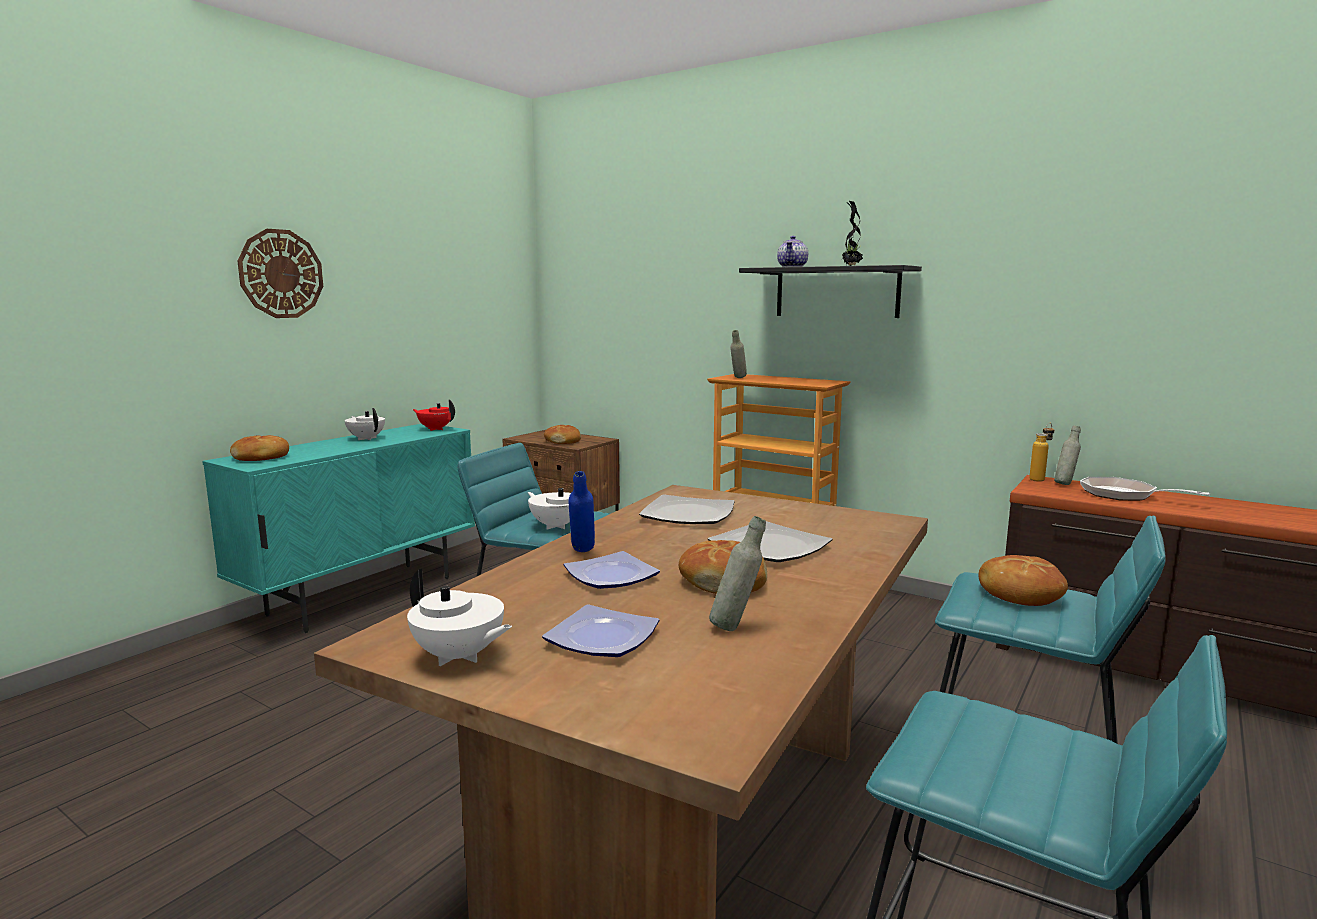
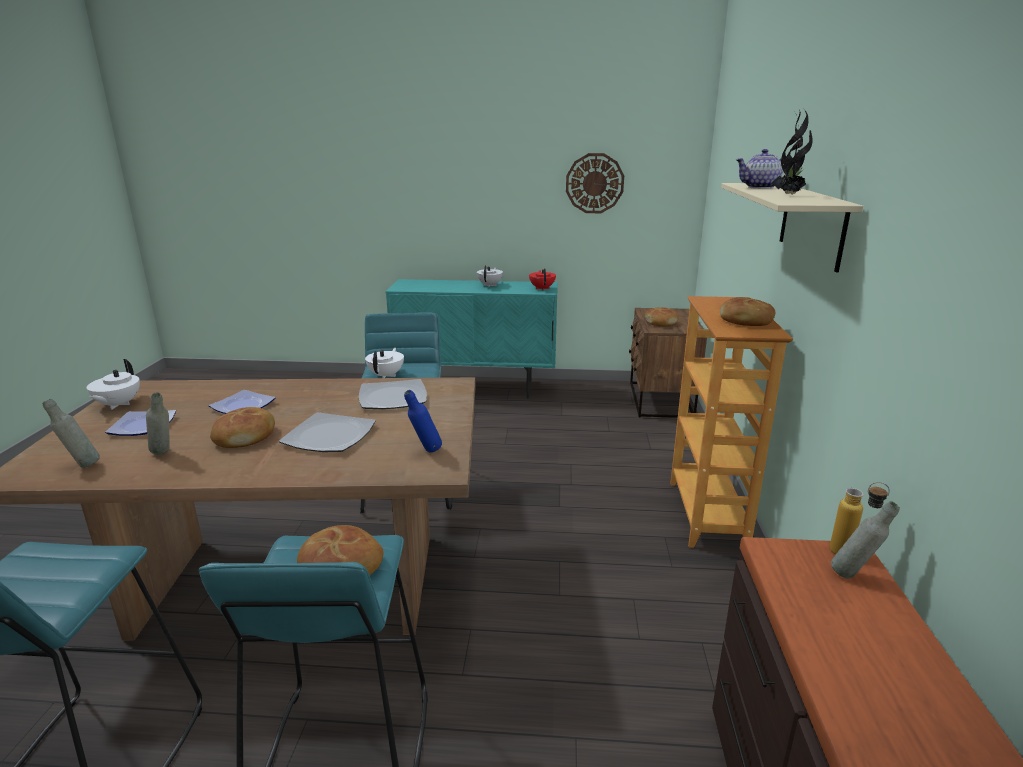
camera: 60 degrees right, 10 degrees up
bread [230,435,289,461] -> bread moved to [720,297,775,326]
wall clock [238,229,323,318] -> wall clock moved to [566,153,624,213]
blue bottle [568,471,595,552] -> blue bottle moved to [404,390,442,452]
grey bottle [730,330,747,378] -> grey bottle moved to [42,399,100,468]
black shelf [739,265,922,318] -> beige shelf [721,183,864,273]
frying pan [1080,477,1210,501] -> none

